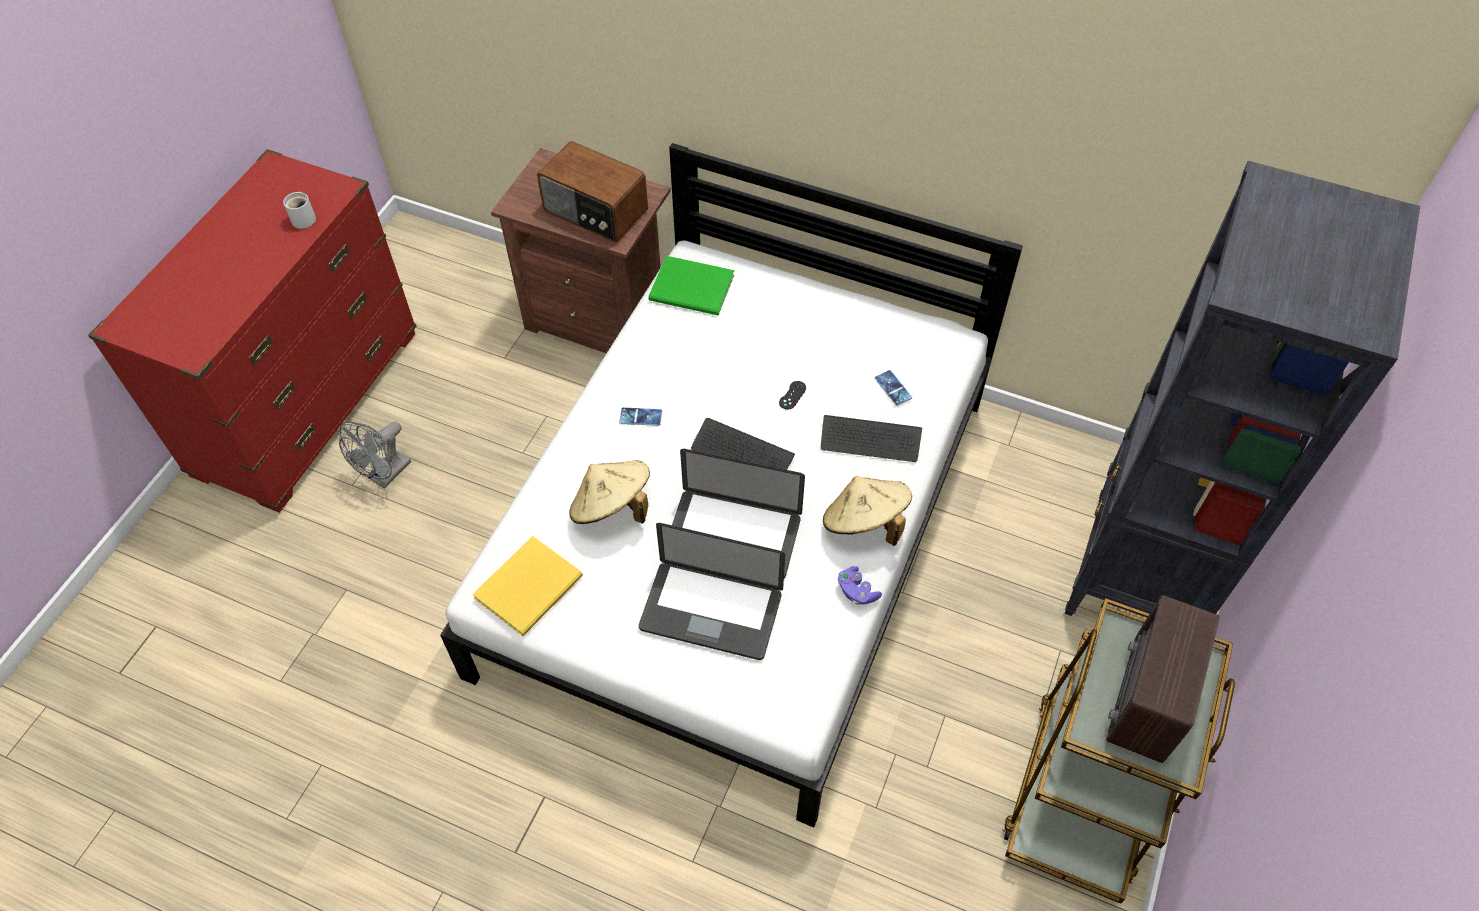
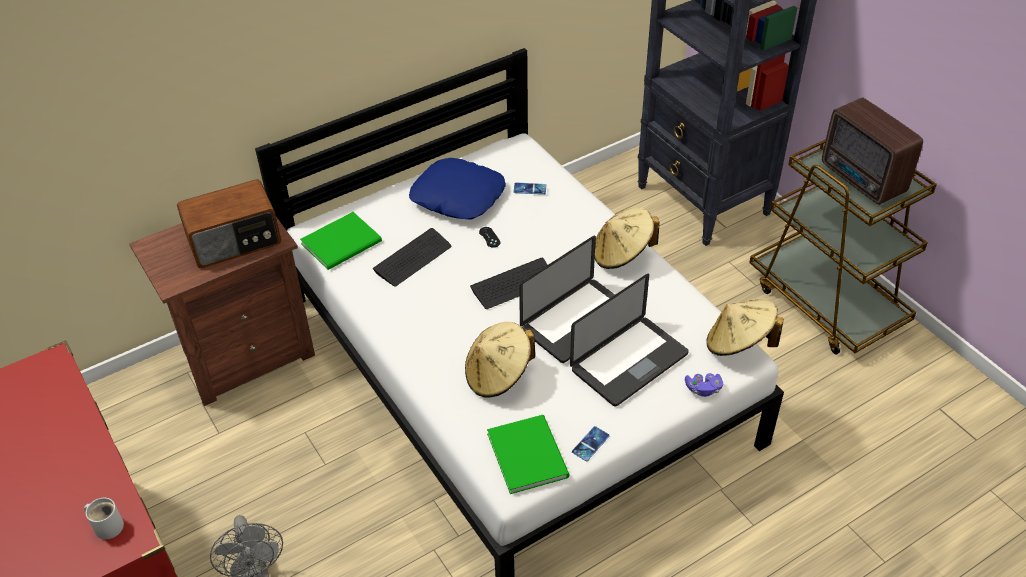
camera: 55 degrees left, 10 degrees down
white mug [283,192,316,229] -> white mug moved to [84,498,124,539]
yellow book [473,536,583,636] -> green book [487,415,569,494]
phone [619,407,662,426] -> phone moved to [572,426,610,461]
keyboard [821,415,922,462] -> keyboard moved to [373,228,451,287]
purple game controller [838,566,882,605] -> purple game controller moved to [685,373,723,397]
none -> blue pillow [409,158,506,220]
none -> beige hat [706,300,784,356]

